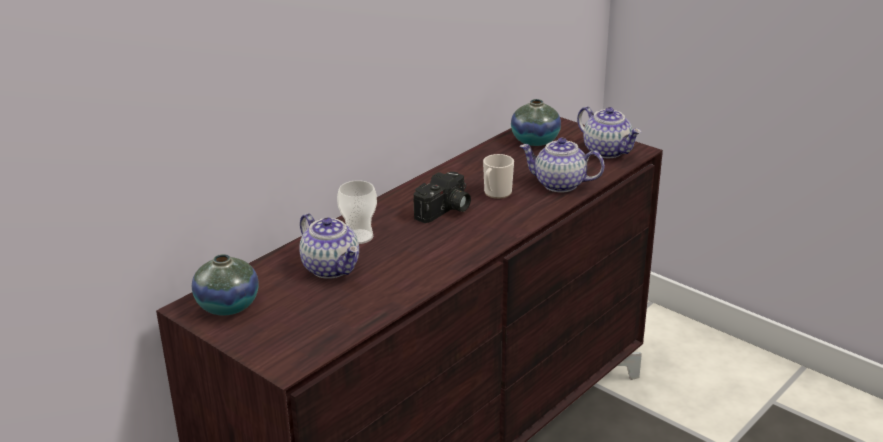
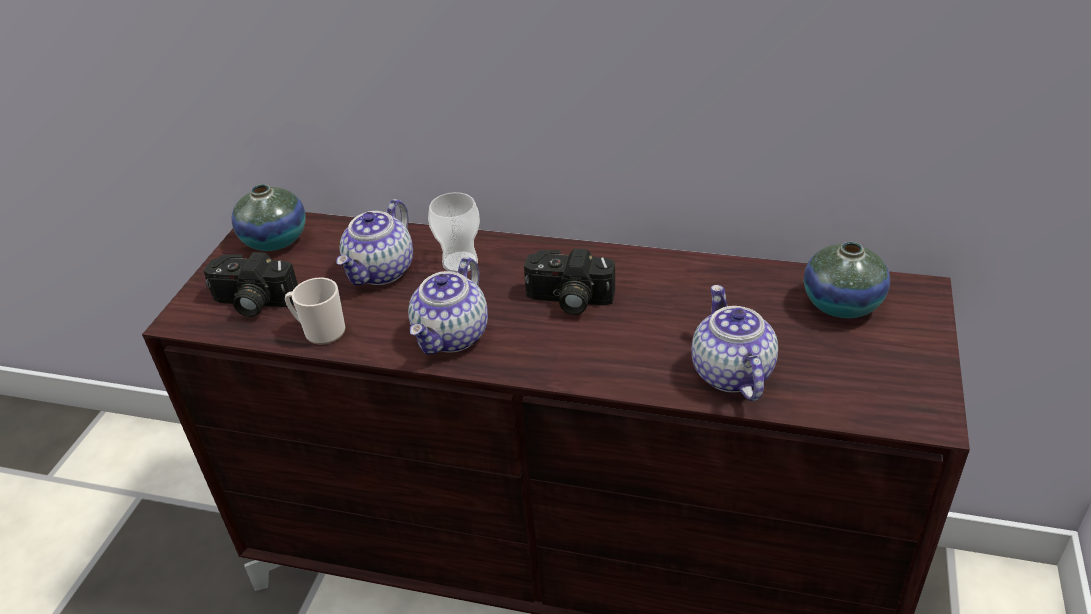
camera: 65 degrees right, 10 degrees up
mug [483,154,514,199] -> mug moved to [285,277,345,345]
teapot [577,106,641,158] -> teapot moved to [408,257,488,355]
none -> camera [203,252,298,317]

